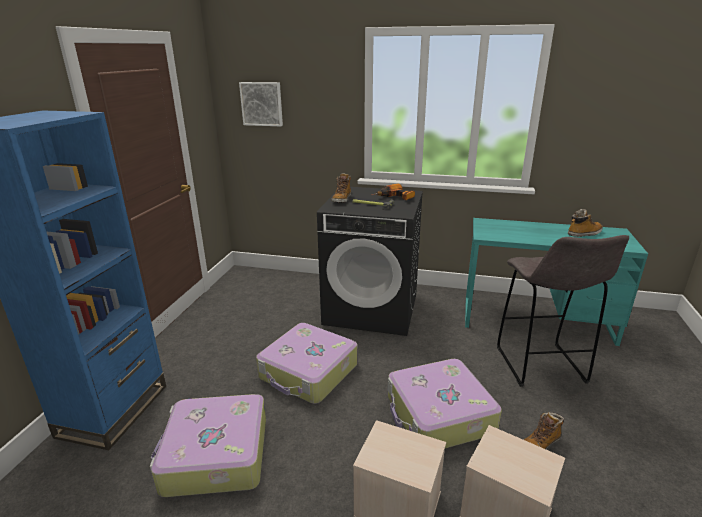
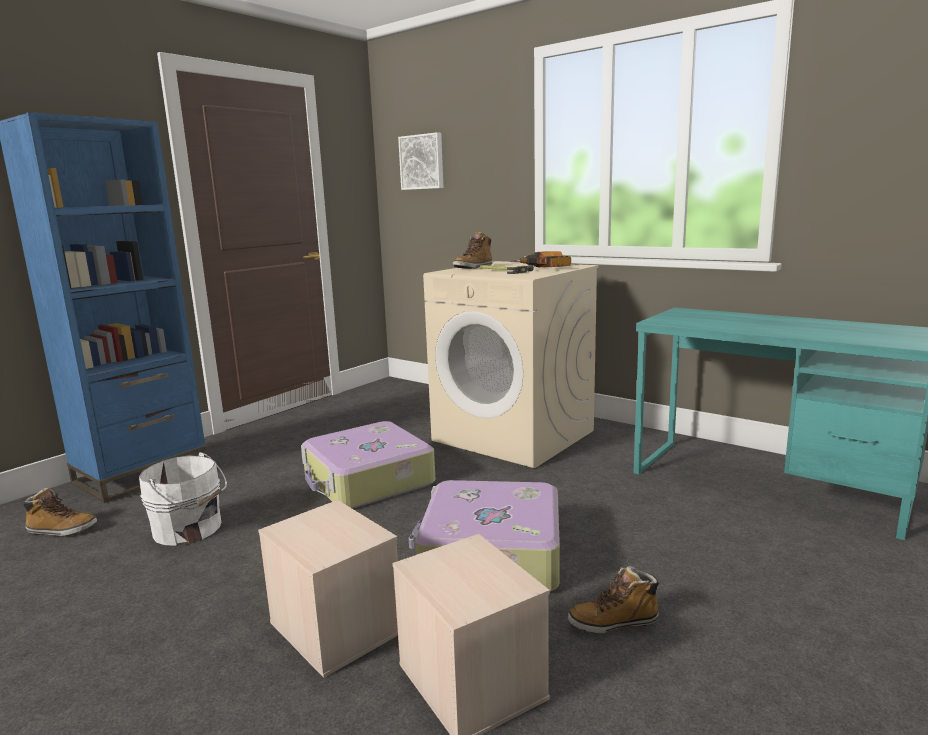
camera: 25 degrees right, 10 degrees down
suitcase [150,394,266,497] -> white bucket [139,452,227,546]
black washing machine [317,187,423,336] -> beige washing machine [423,261,599,468]
grey stool [497,235,629,387] -> none
boot [568,209,603,237] -> boot moved to [22,488,97,537]

